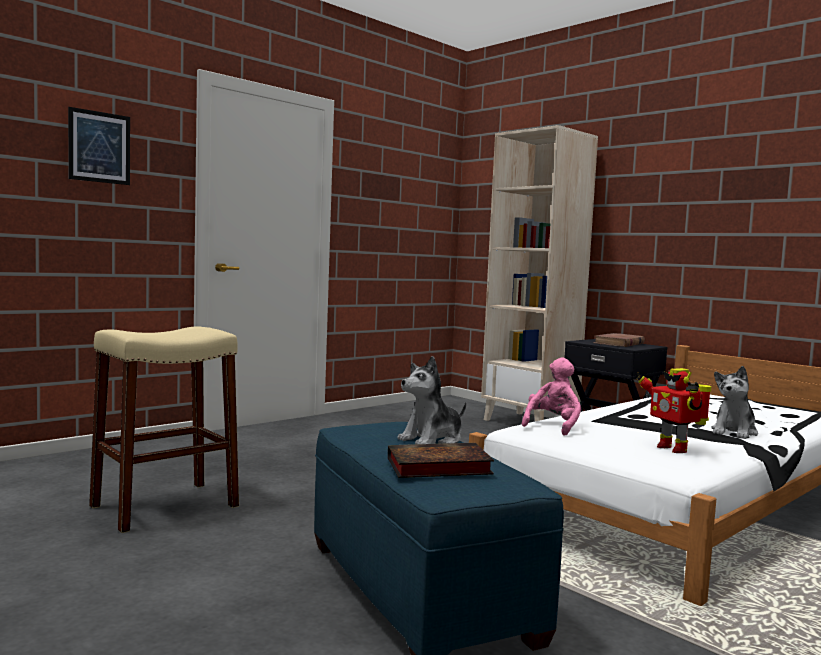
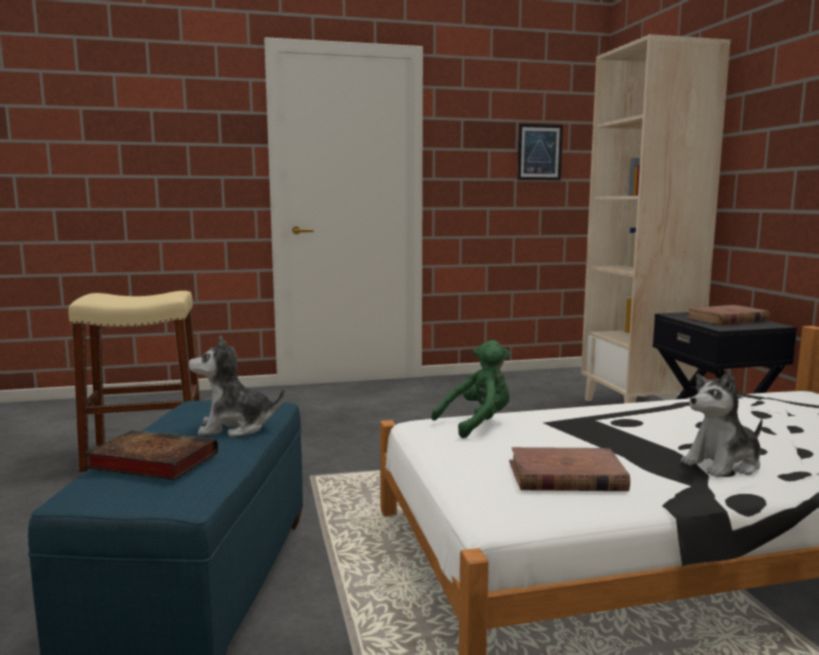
camera: 30 degrees right, 5 degrees up
picture [68,107,130,185] -> picture moved to [517,124,563,180]
pink plush toy [521,358,581,436] -> green plush toy [431,340,510,438]
toy robot [637,368,711,453] -> brown book [509,447,630,491]

